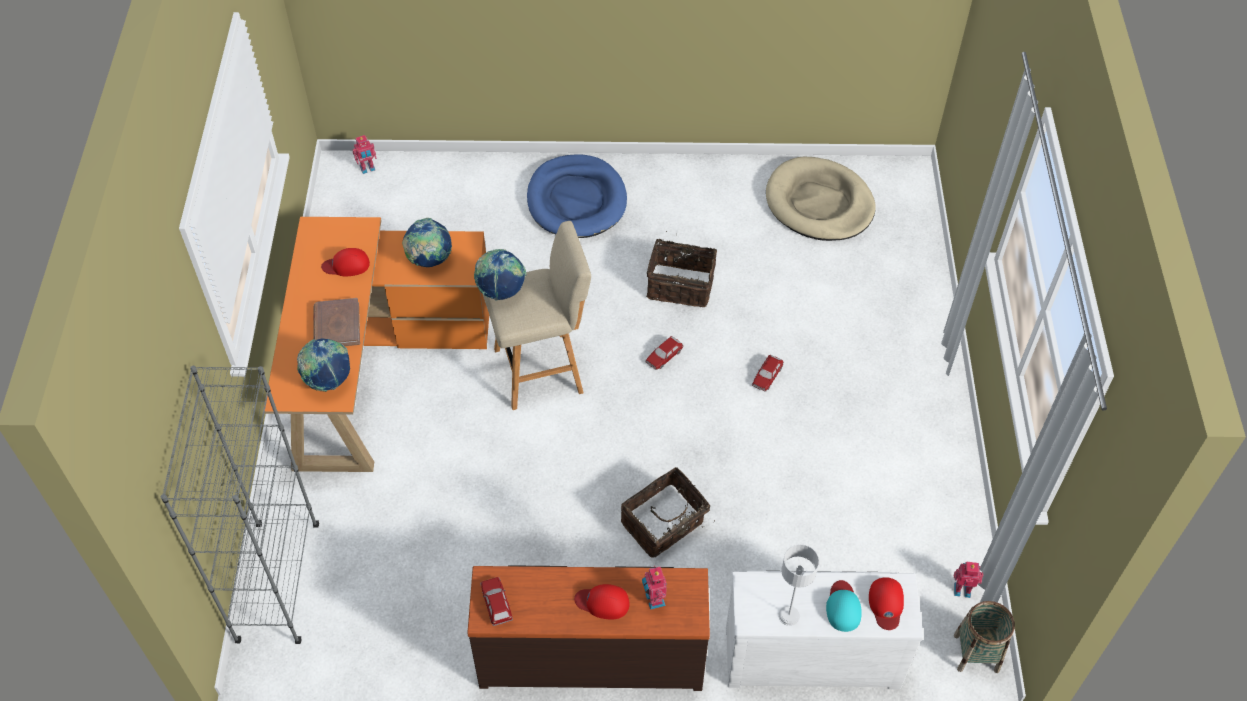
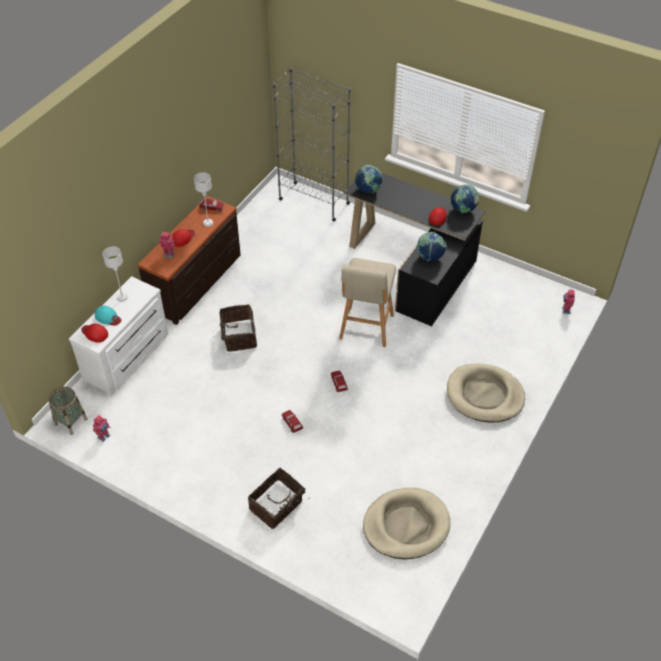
camera: 120 degrees right, 5 degrees down
orange desk [264,217,489,472] -> black desk [344,173,485,326]
brown book [313,298,360,346] -> none
globe [474,249,527,300] -> globe moved to [451,185,479,213]
blue dog bed [527,154,627,238] -> beige dog bed [447,363,525,422]
basket [647,231,717,307] -> basket moved to [248,468,305,529]
none -> grey table lamp [194,172,213,227]

